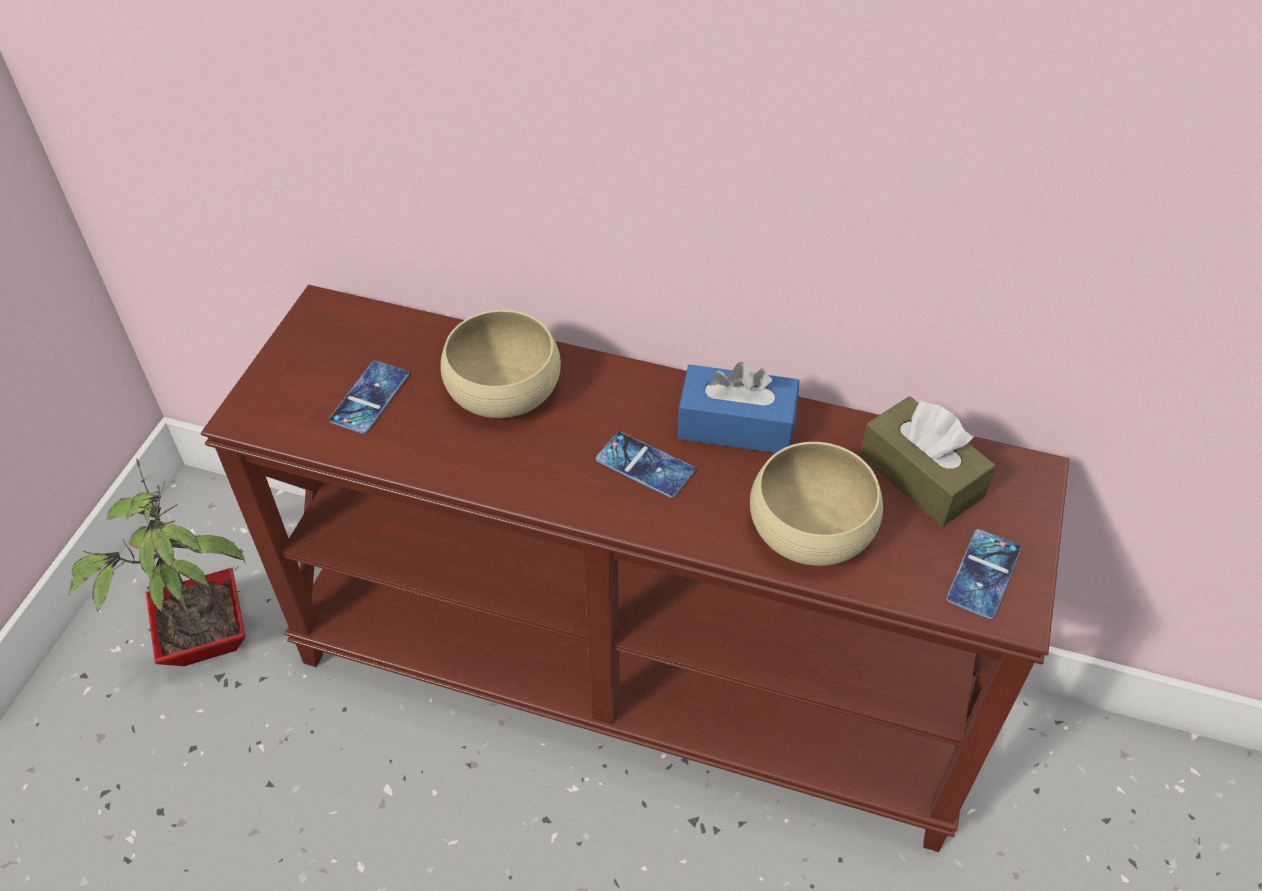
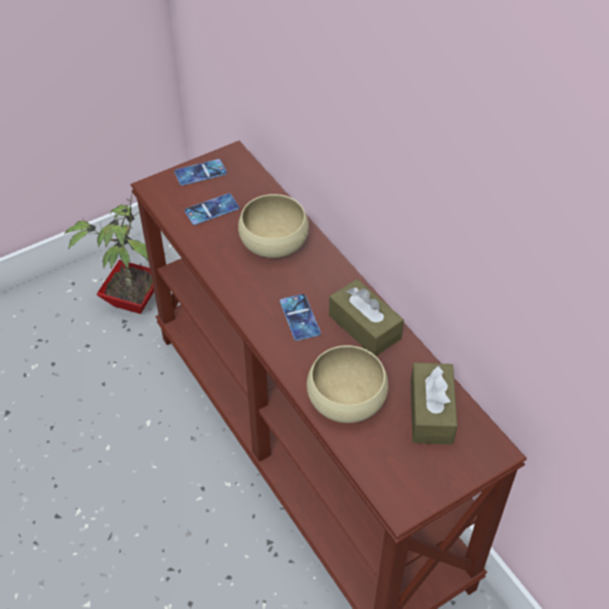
camera: 40 degrees right, 0 degrees up
blue tissue box [678,362,799,453] -> brown tissue box [329,279,404,356]
phone [946,529,1021,619] -> phone moved to [174,159,227,186]

